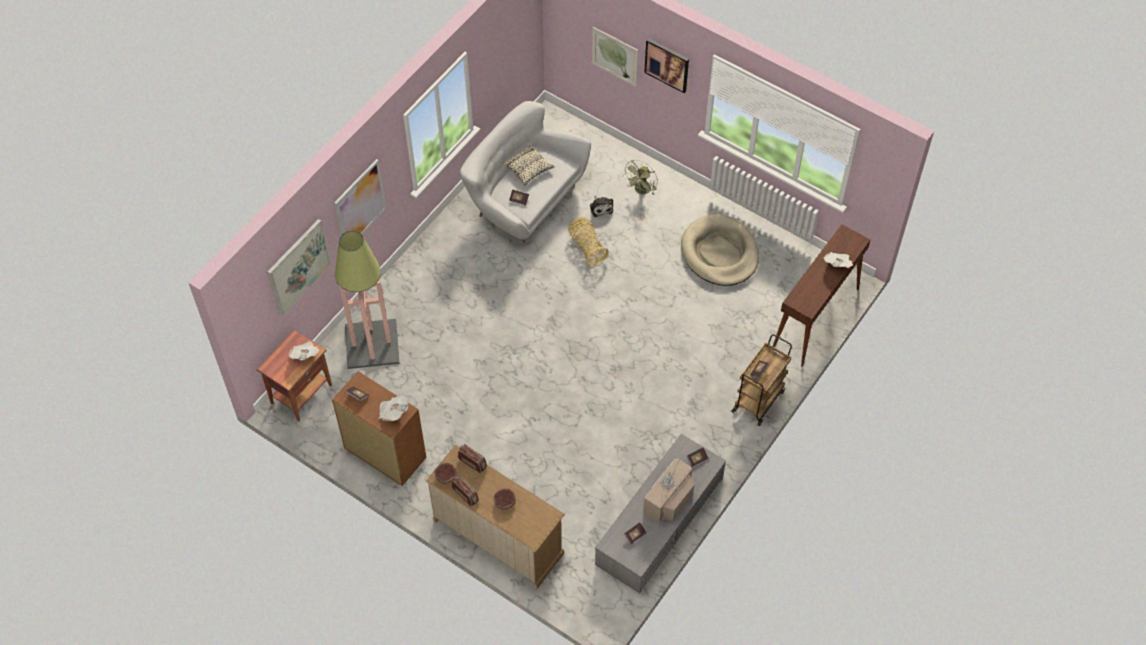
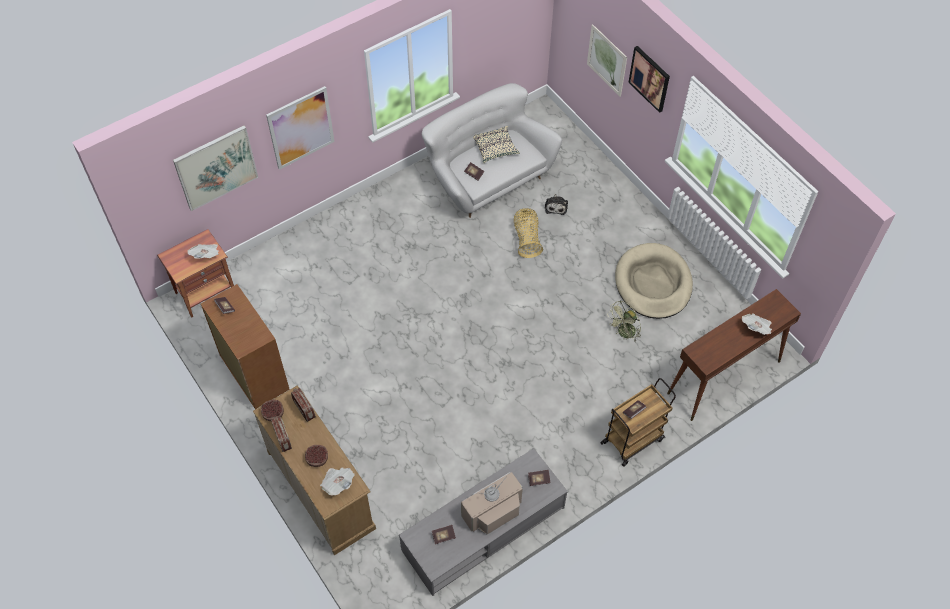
camera: 20 degrees right, 0 degrees up
floor lamp [335,231,399,369] -> none
newspaper [379,395,408,421] -> newspaper moved to [320,467,355,495]
green fan [624,160,658,195] -> green fan moved to [607,301,641,341]

